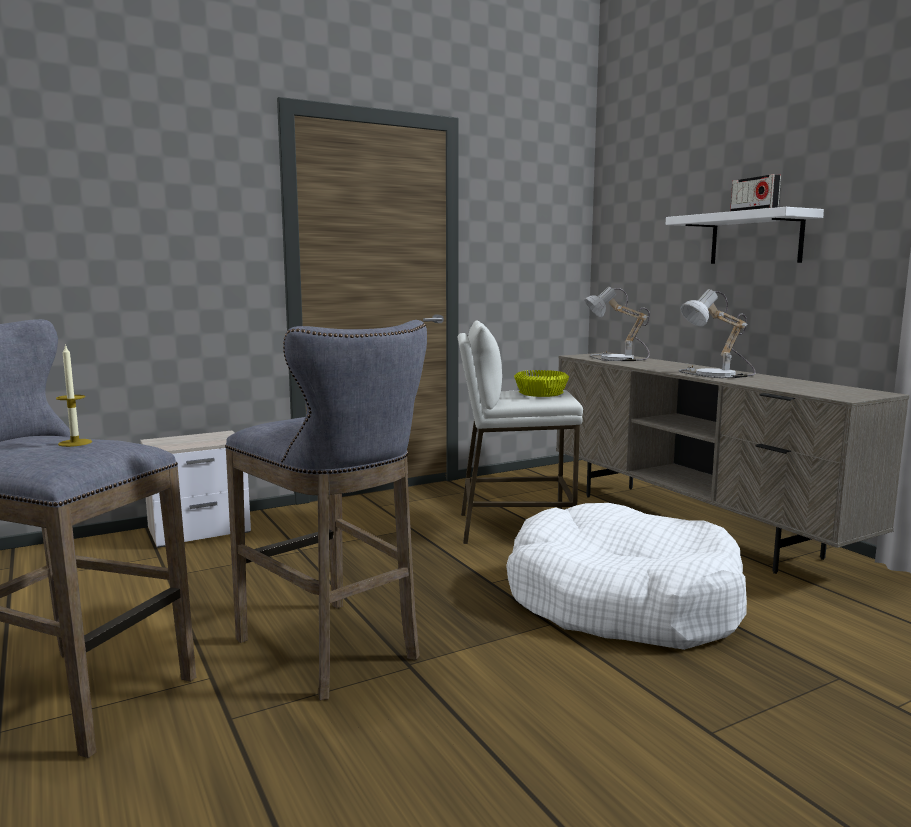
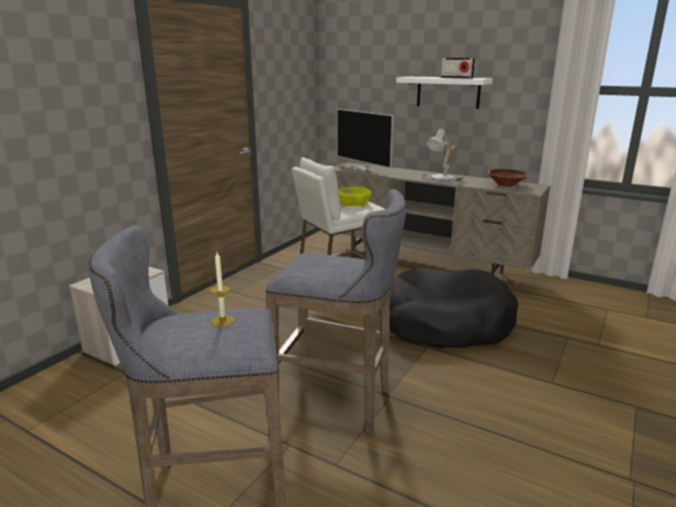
camera: 30 degrees left, 10 degrees up
white dog bed [506,503,747,650] -> black dog bed [379,268,518,349]
table lamp [584,287,650,361] -> television [337,109,393,172]
none -> brown bowl [488,169,528,187]

